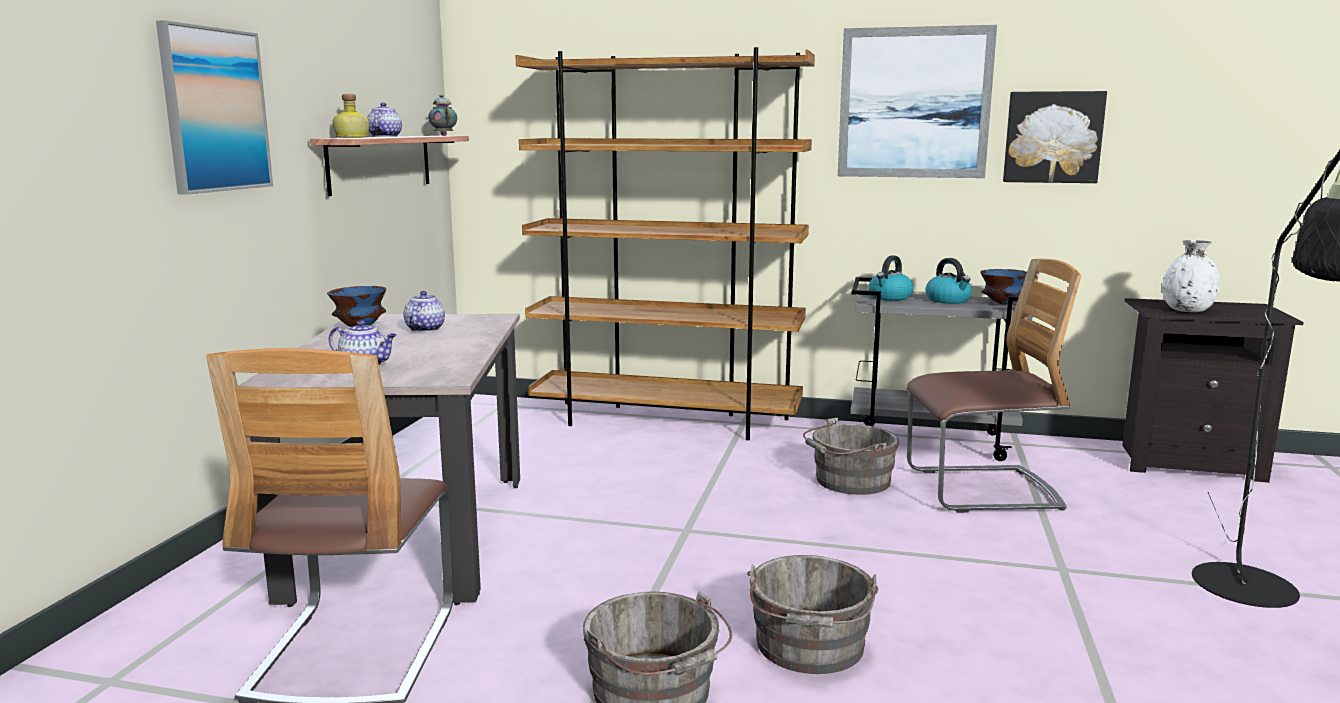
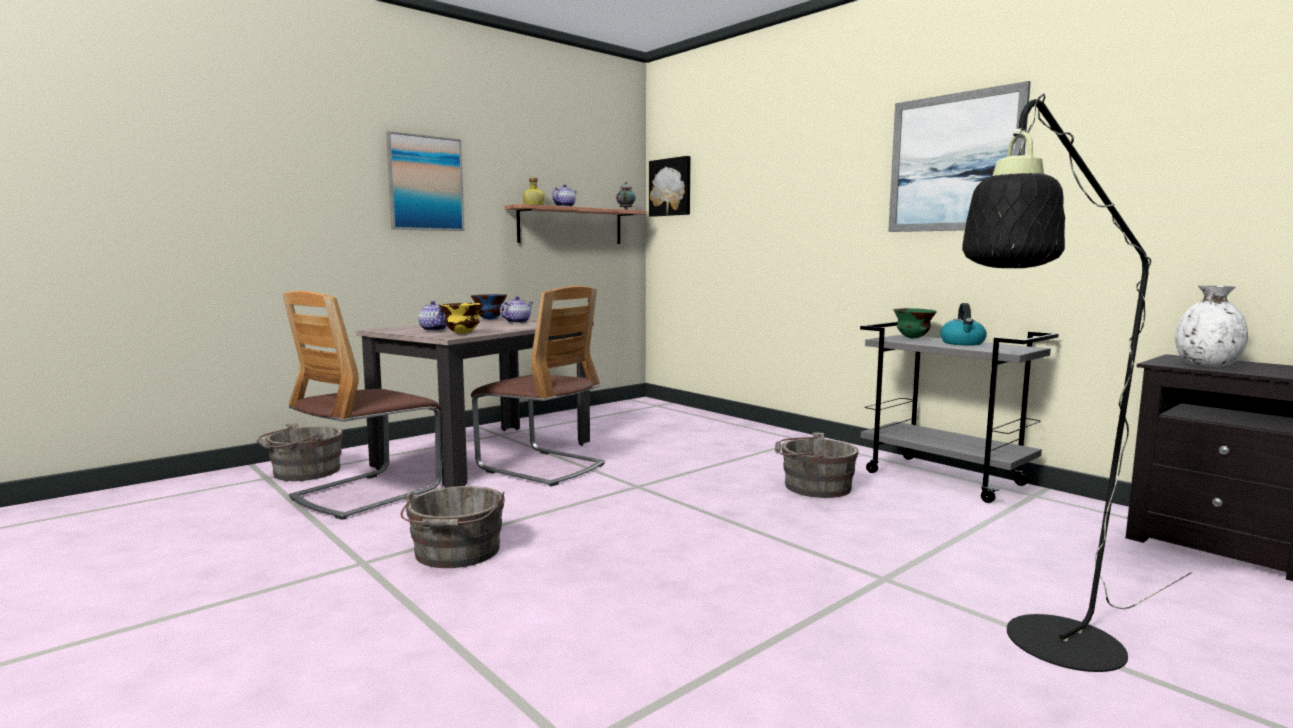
camera: 35 degrees right, 5 degrees down
brown bookcase [516,47,815,440] -> none
grey bucket [747,555,878,674] -> grey bucket moved to [257,422,343,481]
kettle [868,255,913,301] -> green bowl [893,308,937,338]
chair [906,259,1081,513] -> chair moved to [471,286,605,486]
blue bowl [980,269,1027,304] -> none
picture [1003,91,1107,183] -> picture moved to [649,156,691,217]
none -> yellow bowl [439,303,484,334]

